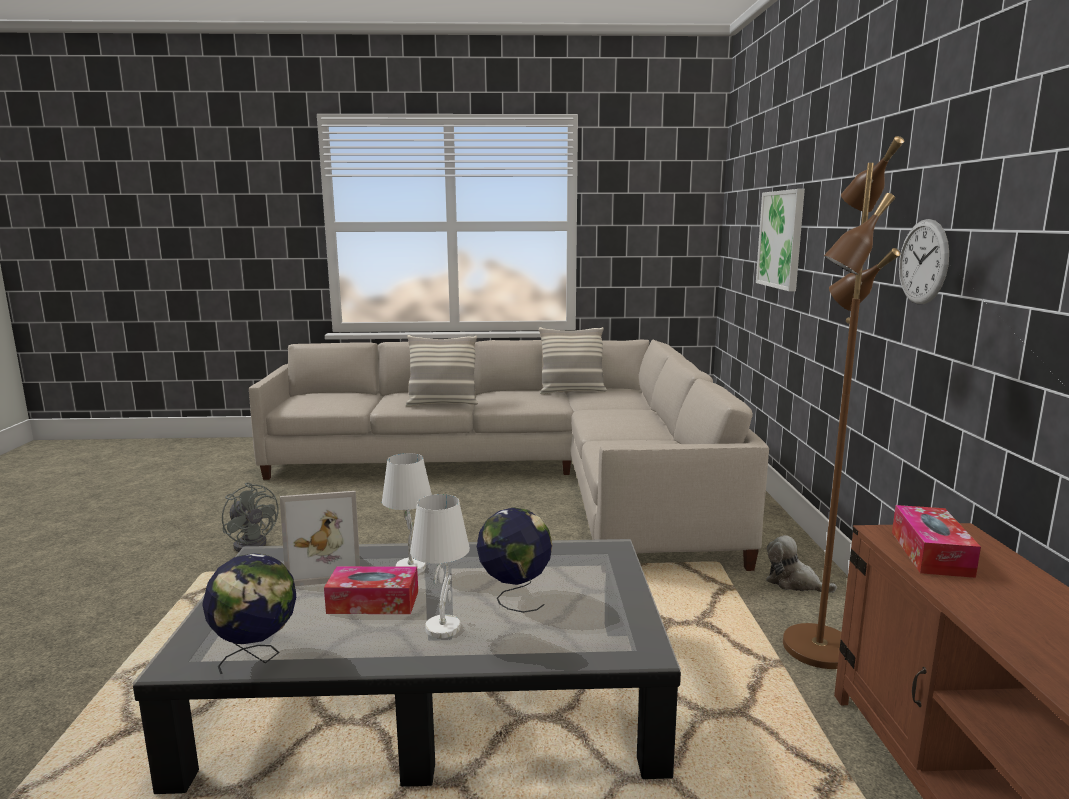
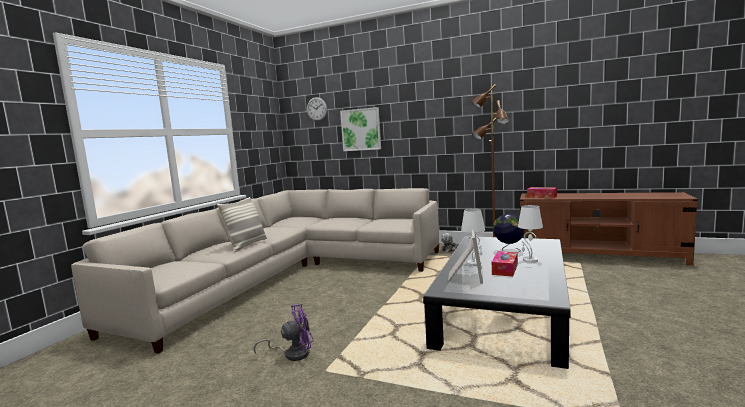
camera: 65 degrees left, 5 degrees down
globe [202,553,296,674] -> none
grey fan [222,482,278,552] -> purple fan [254,304,314,361]
pillow [539,327,607,394] -> none
wall clock [899,219,949,304] -> wall clock moved to [307,97,327,121]

